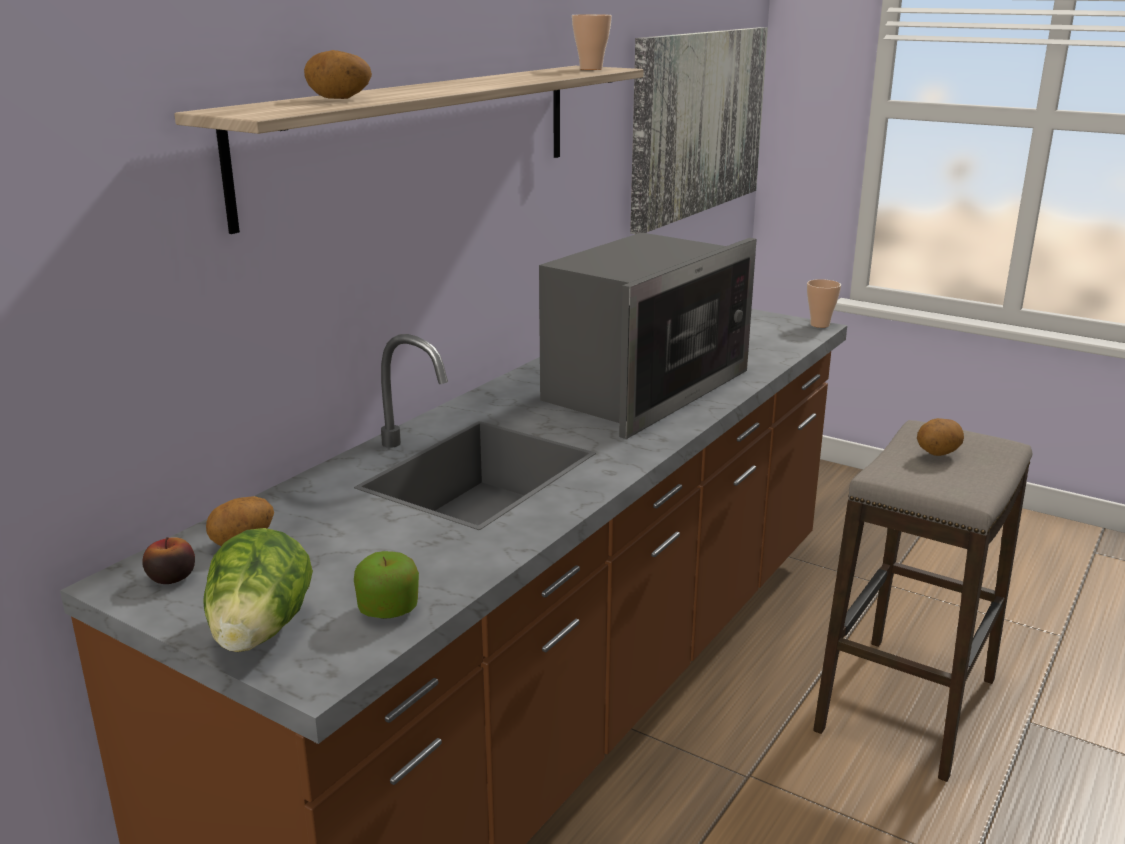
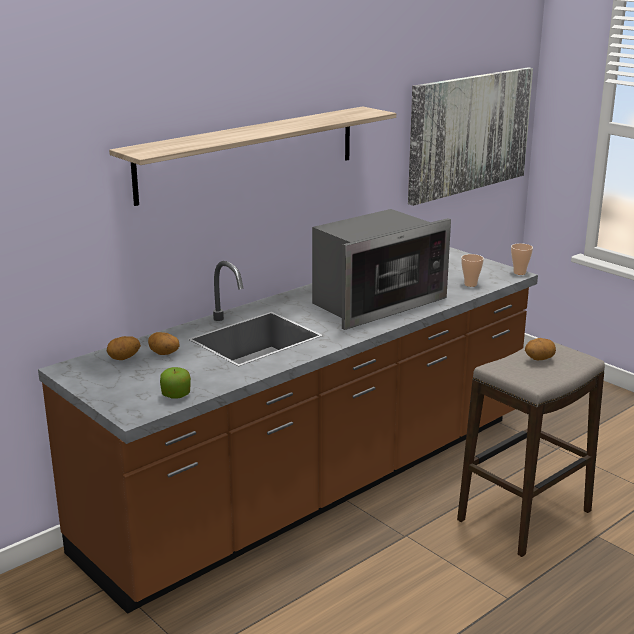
camera: 15 degrees right, 0 degrees up
apple [142,537,195,584] -> none
lettuce [203,528,313,652] -> none
potato [304,50,372,99] -> potato moved to [148,332,180,355]
cup [572,14,612,70] -> cup moved to [461,254,484,287]

